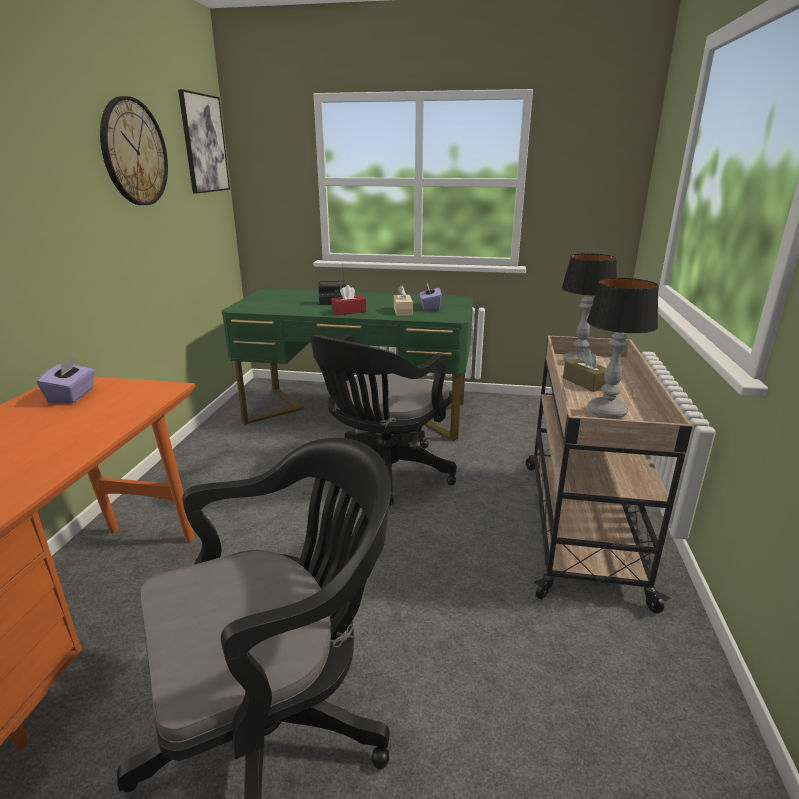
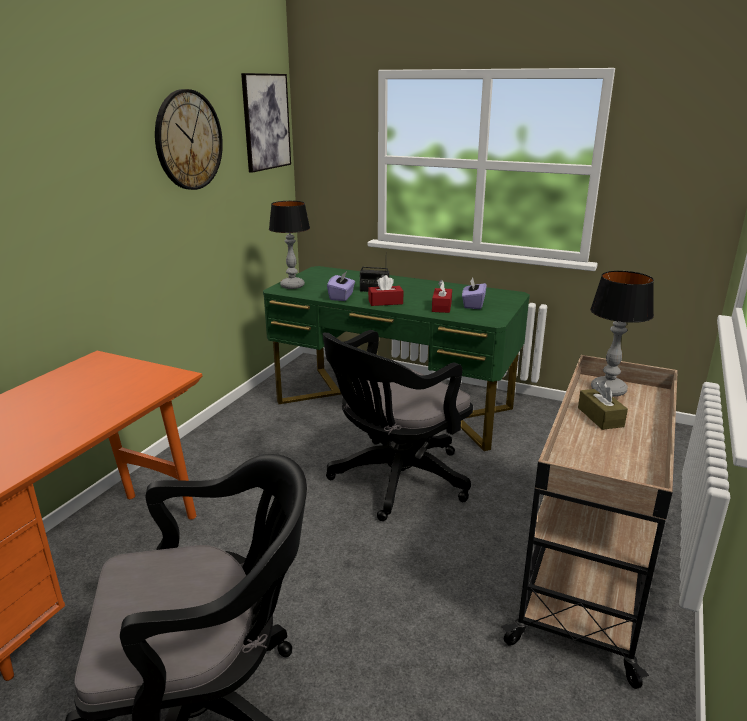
camera: 15 degrees right, 0 degrees up
purple tissue box [37,357,95,404] -> purple tissue box moved to [327,271,355,301]
beige tissue box [394,285,413,316] -> red tissue box [432,279,452,313]
table lamp [587,278,659,419] -> table lamp moved to [269,201,310,289]

